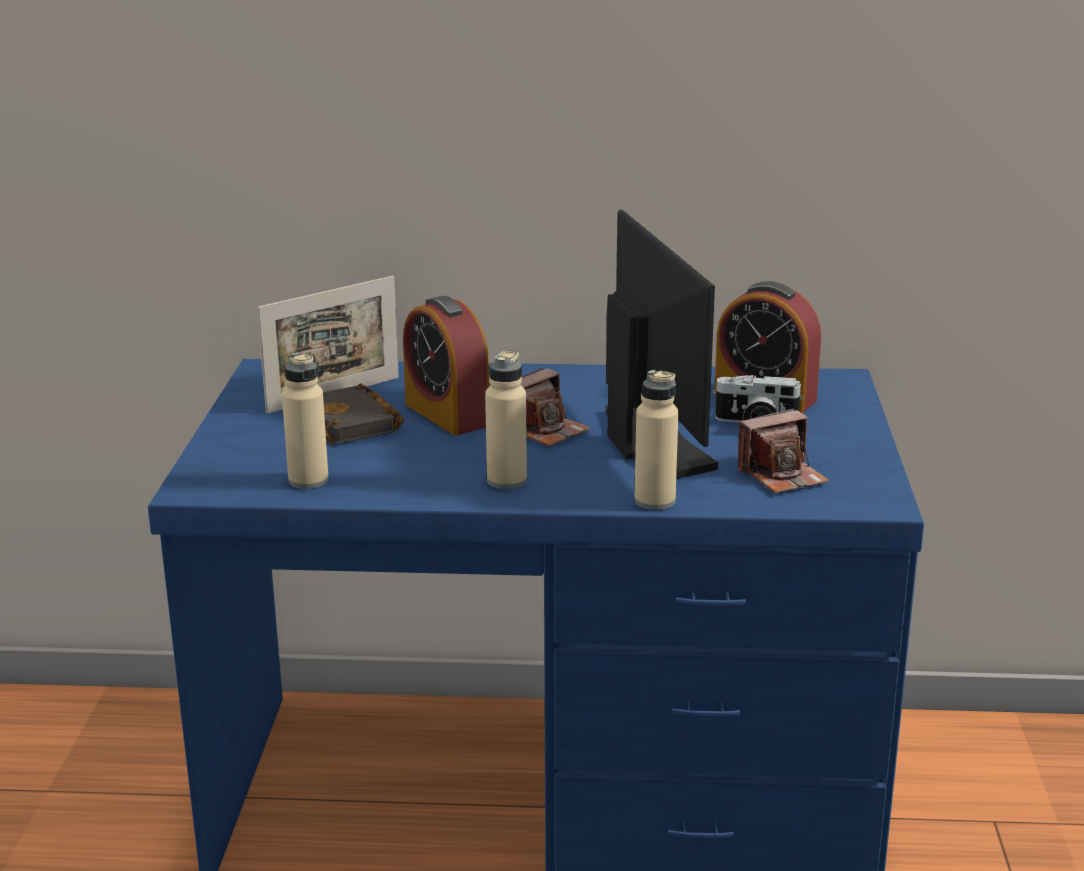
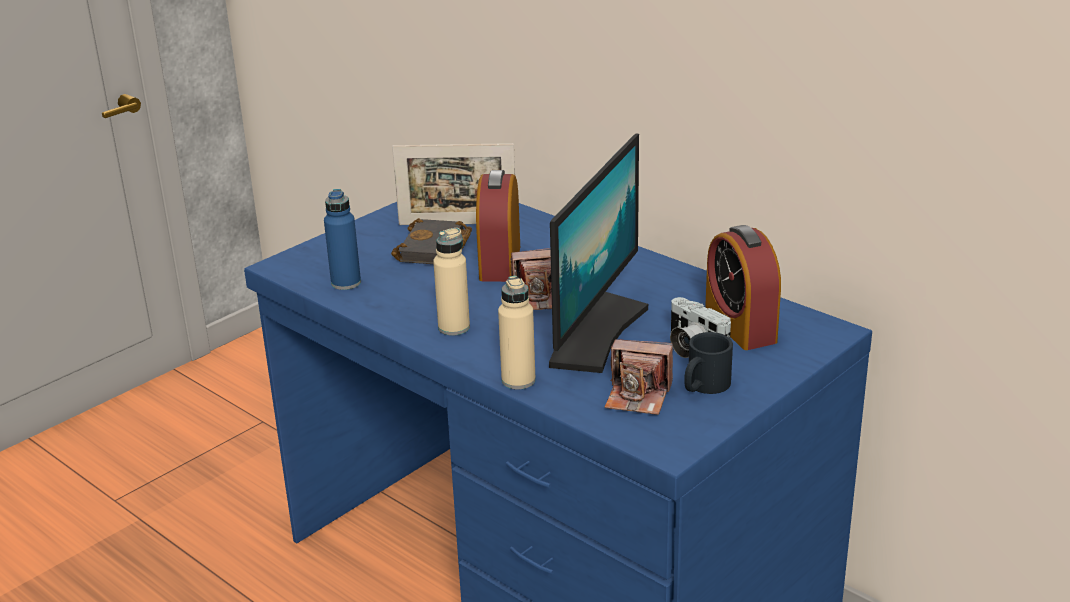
camera: 40 degrees right, 5 degrees up
beige bottle [282,352,329,489] -> blue bottle [324,189,361,290]
none -> black mug [684,332,733,394]

